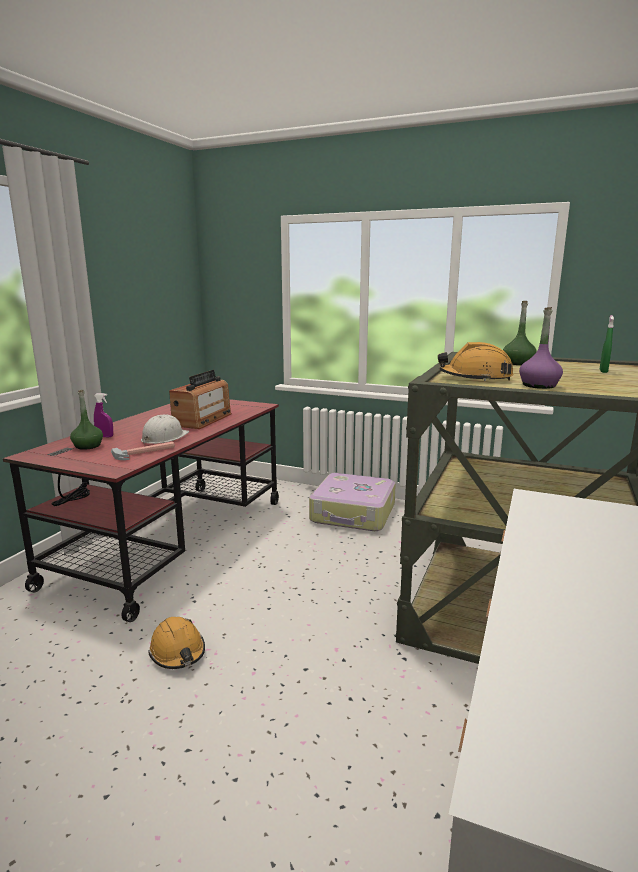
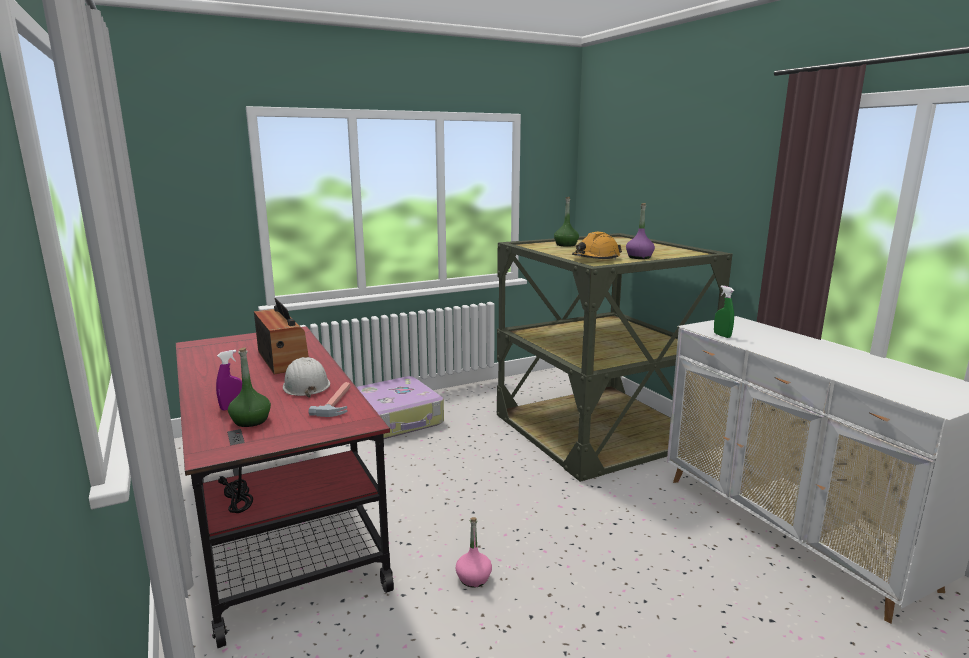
camera: 50 degrees left, 0 degrees up
orange hard hat [148,617,205,669] -> pink bottle [456,517,492,588]
green spray bottle [600,315,614,373] -> green spray bottle moved to [714,285,734,338]

